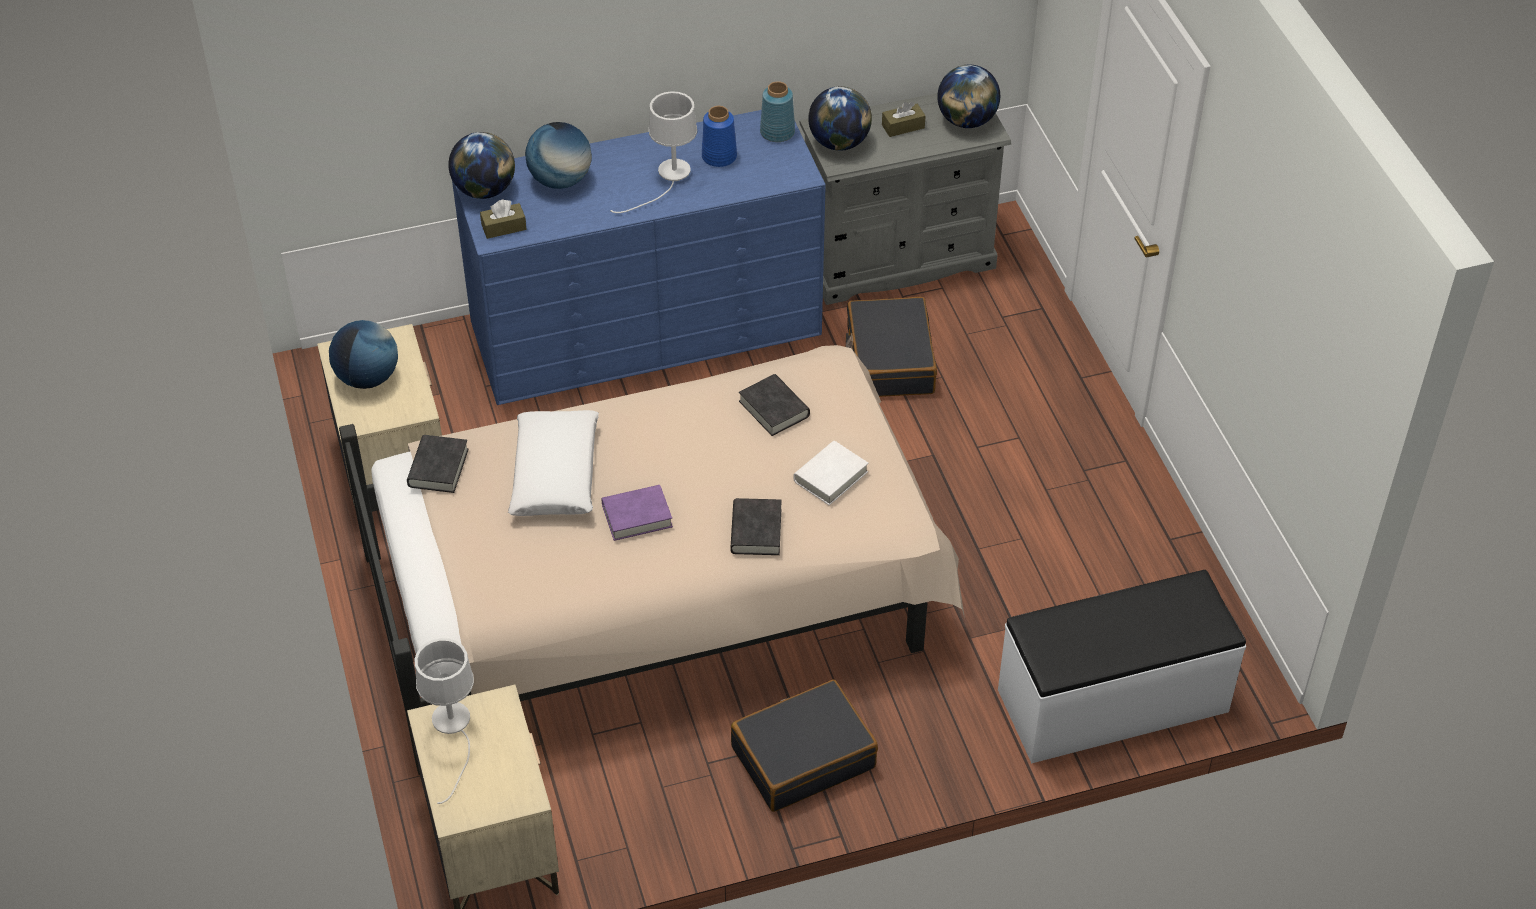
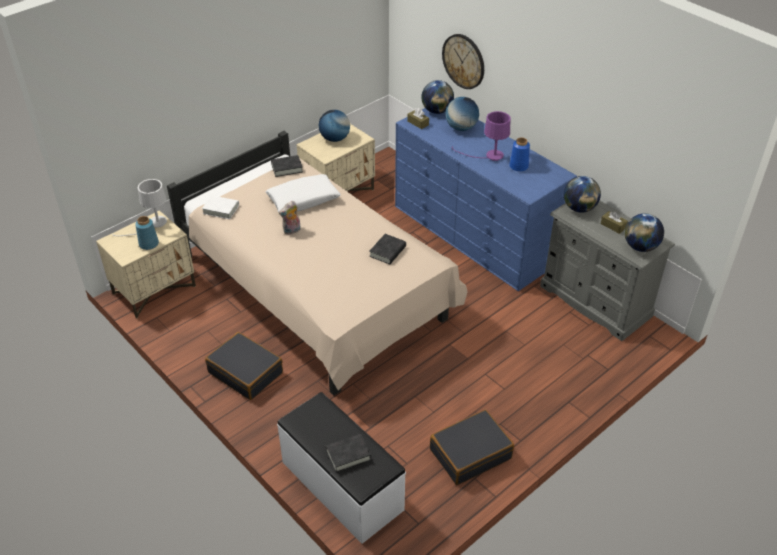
camera: 65 degrees right, 5 degrees down
purple book [602,485,673,541] -> plush toy [279,201,301,235]
white table lamp [610,91,697,213] -> purple table lamp [452,111,511,161]
black book [730,498,782,555] -> black book moved to [325,434,371,472]
blue vase [760,81,795,142] -> blue vase moved to [135,216,159,250]
white book [793,441,868,505] -> white book moved to [202,195,239,219]
black suitcase [846,297,937,397] -> black suitcase moved to [430,410,514,485]
none -> wall clock [442,34,484,89]

